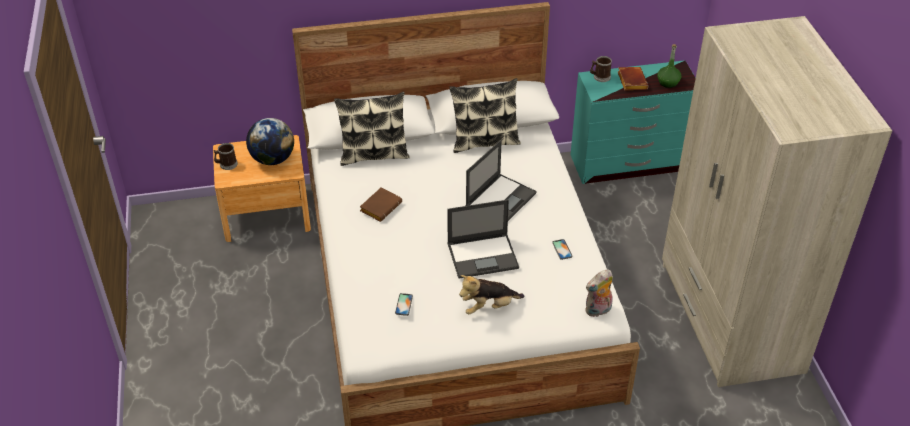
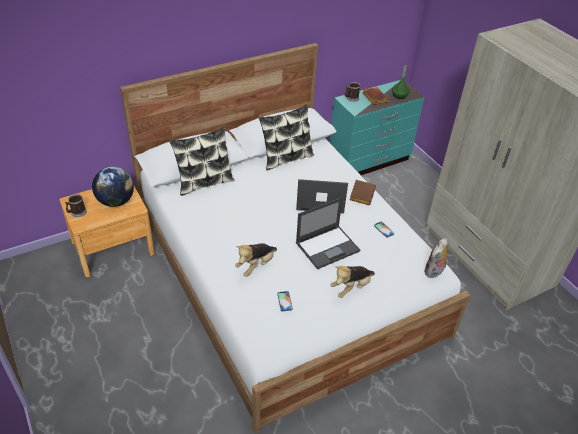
camera: 20 degrees left, 0 degrees up
brown book [360,187,402,222] -> brown book moved to [350,180,376,205]
laptop [465,140,537,221] -> laptop turned 105 degrees counterclockwise [296,179,348,214]
none -> plush toy [235,243,277,277]

